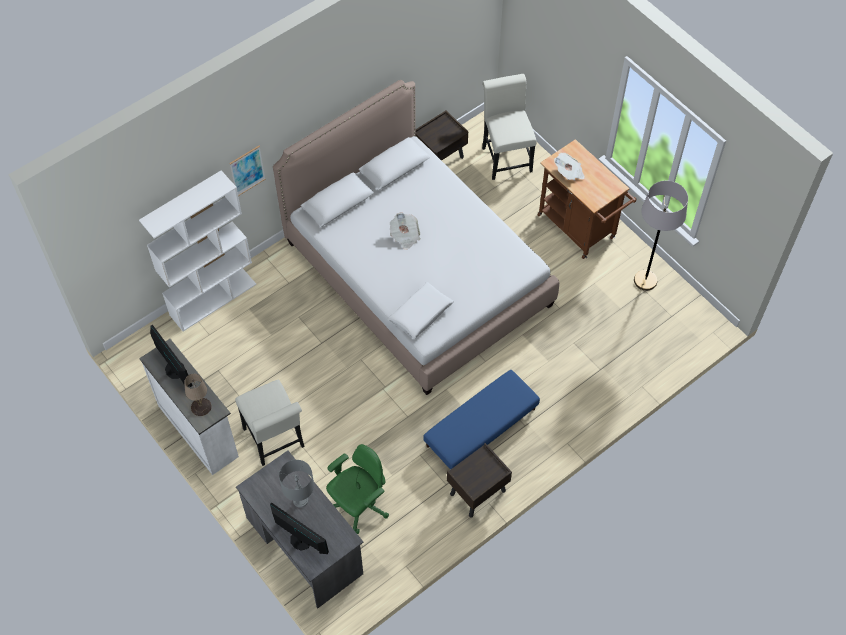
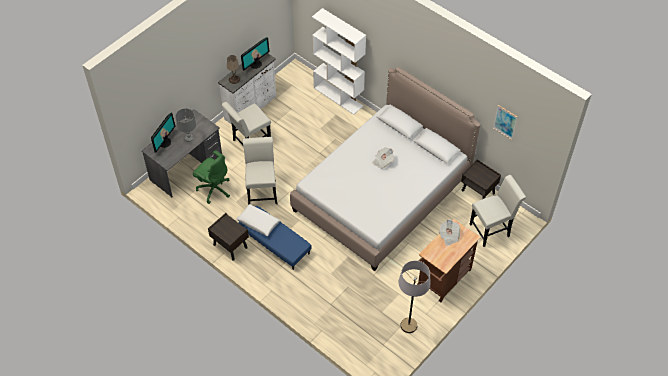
camera: 80 degrees right, 5 degrees down
picture [229,146,266,196] -> picture moved to [493,105,517,140]
white pillow [388,282,454,339] -> white pillow moved to [236,204,280,236]
none -> white chair [243,137,277,205]

